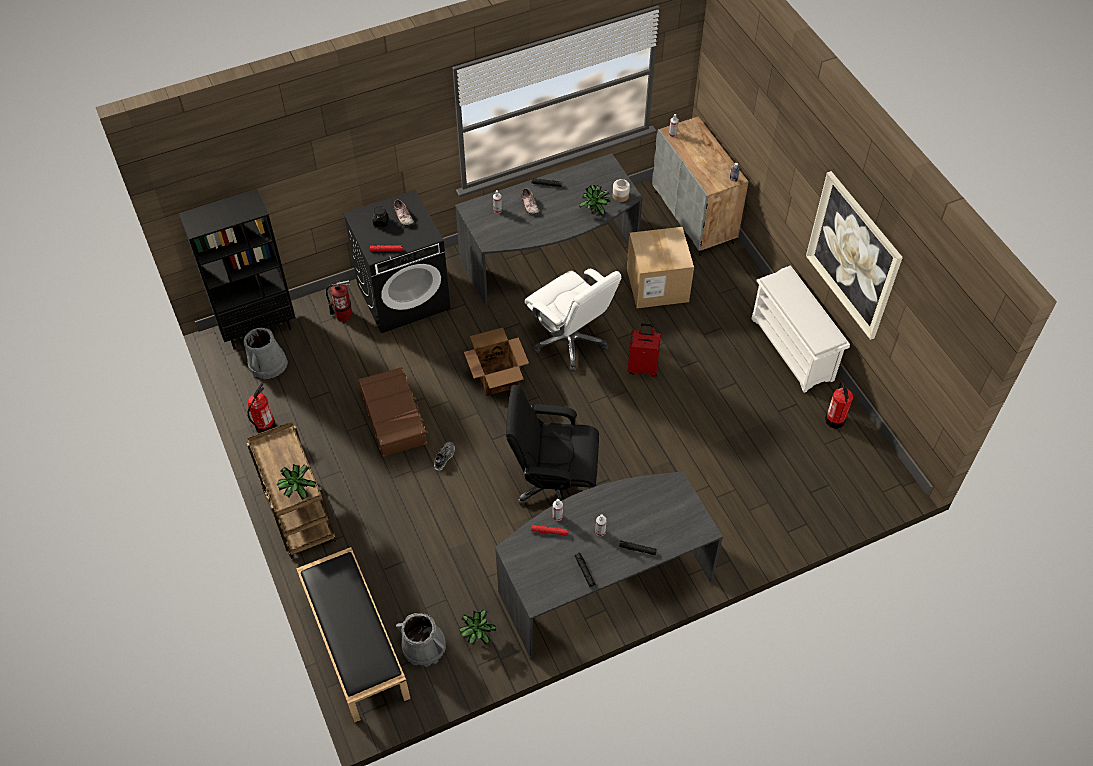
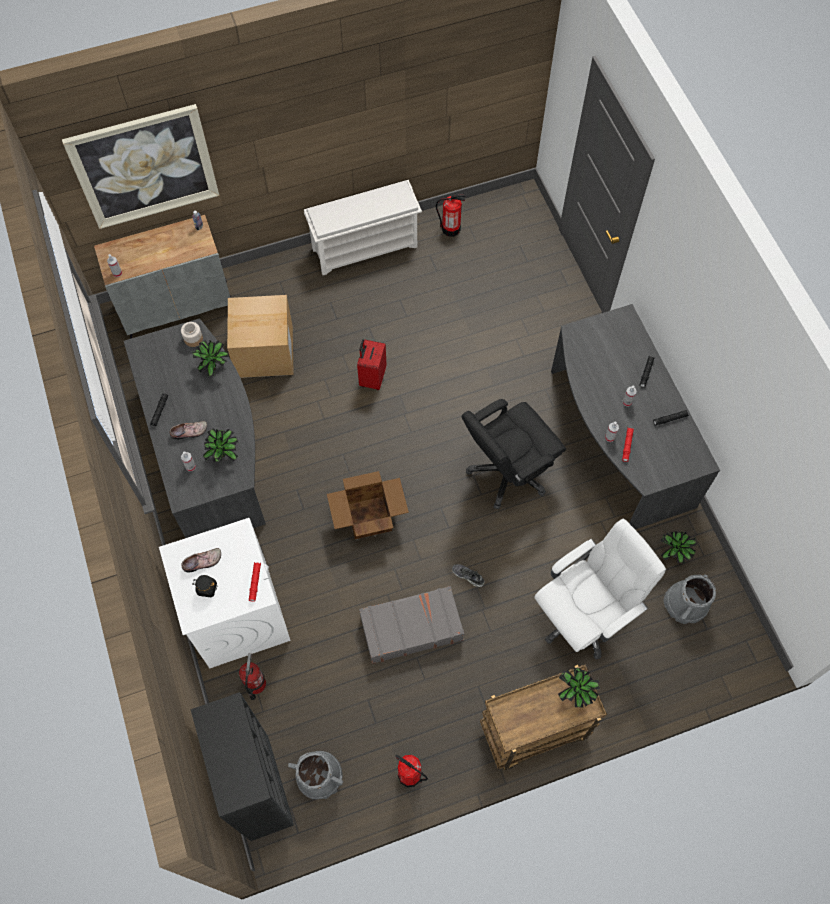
camera: 85 degrees left, 10 degrees up
black bench [296,547,411,723] -> none
black washing machine [343,190,450,333] -> white washing machine [159,518,290,668]
brown suitcase [358,367,428,457] -> grey suitcase [359,586,464,664]
black office chair [506,385,599,505] -> black office chair turned 45 degrees clockwise [462,399,566,509]
white office chair [525,269,621,371] -> white office chair moved to [534,518,666,660]
picture [806,171,903,340] -> picture moved to [62,104,219,229]
none -> potted plant [203,428,238,463]

